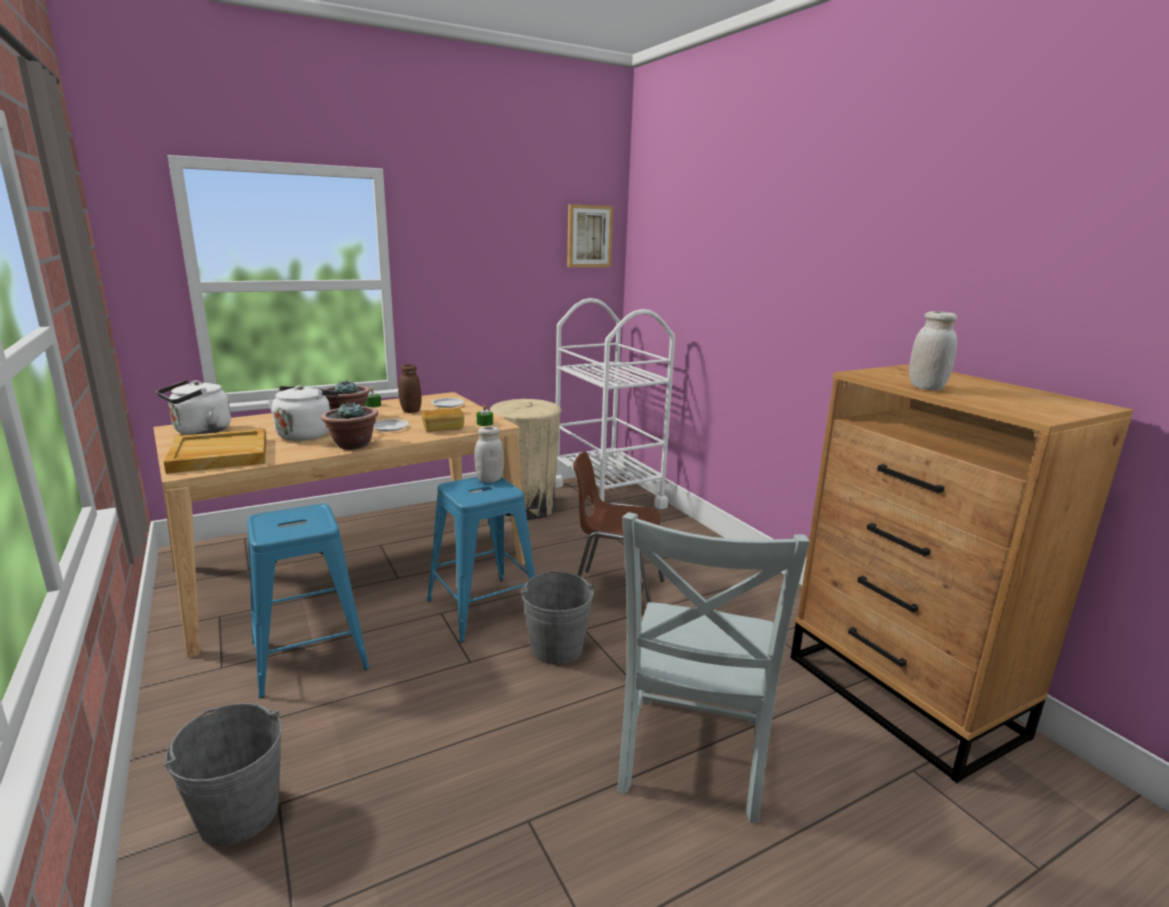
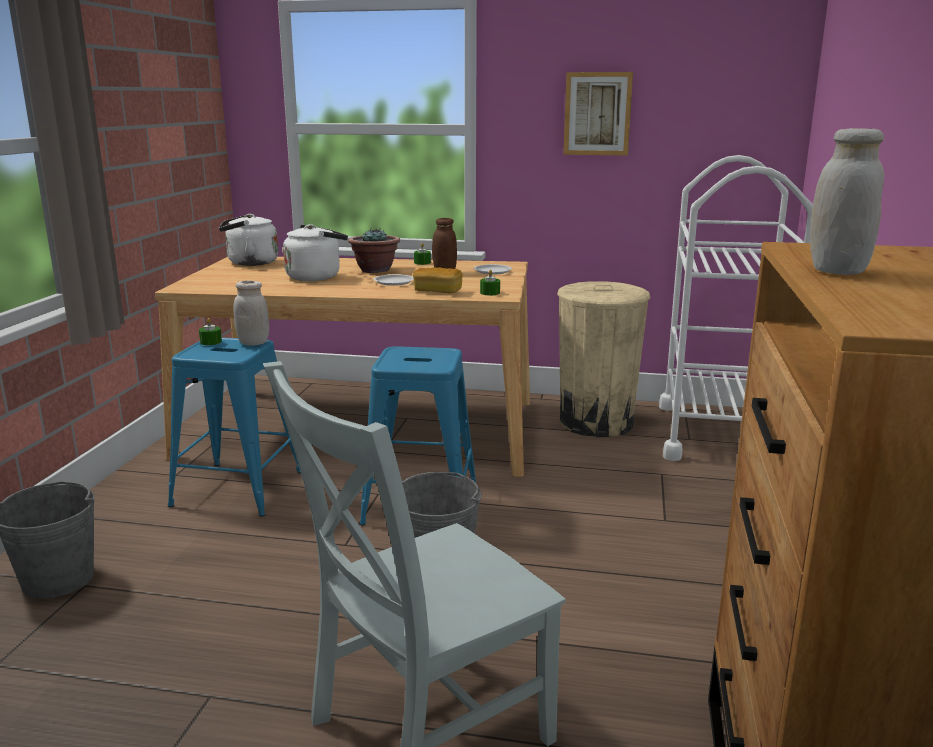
camera: 40 degrees right, 0 degrees up
beige tray [164,429,266,474] -> none
potted plant [321,401,378,450] -> none
white jar [474,426,504,483] -> white jar moved to [233,281,269,346]
picture [567,204,613,267] -> picture moved to [563,72,633,156]
brown chair [573,452,664,604] -> none
none -> green candle [199,318,222,345]

